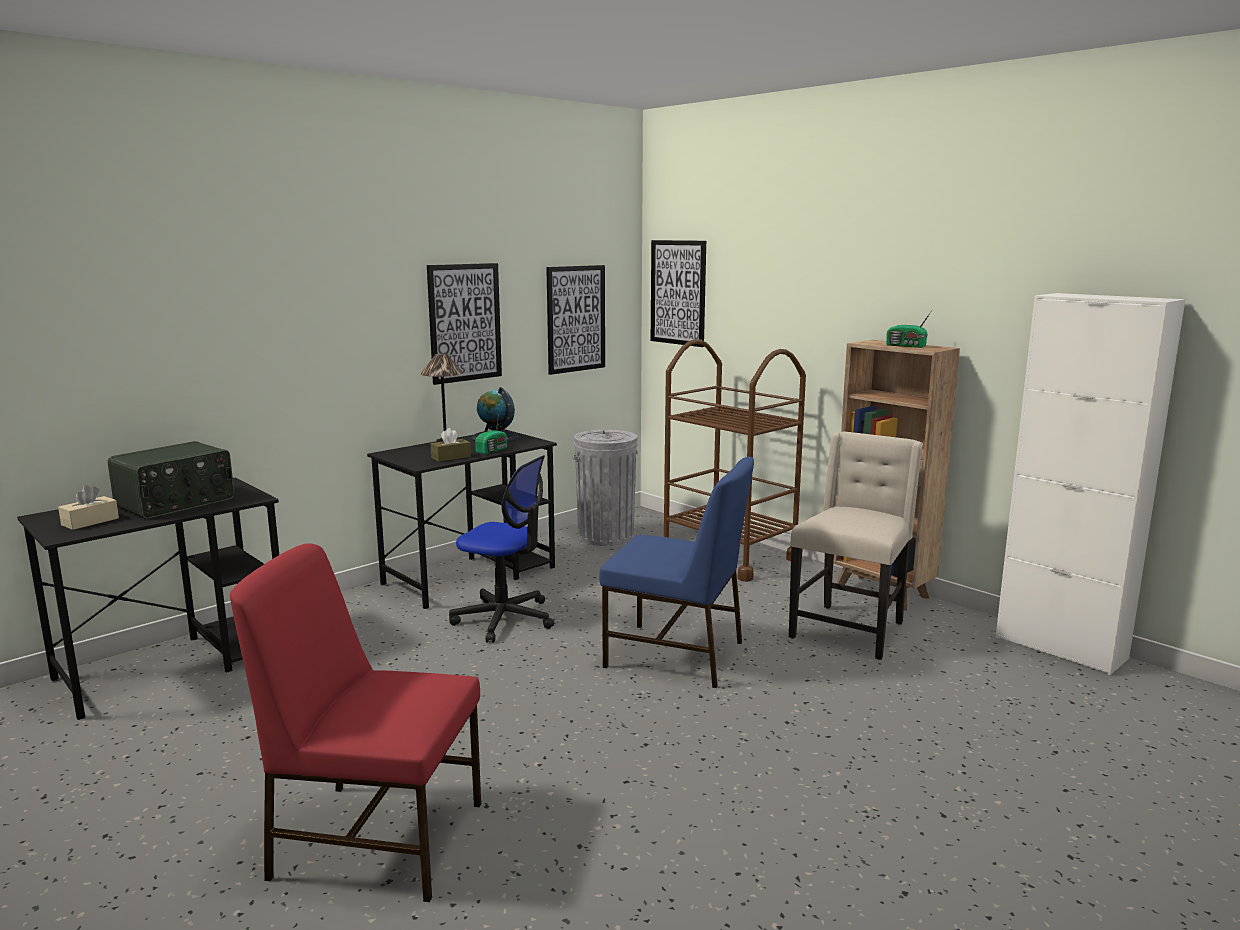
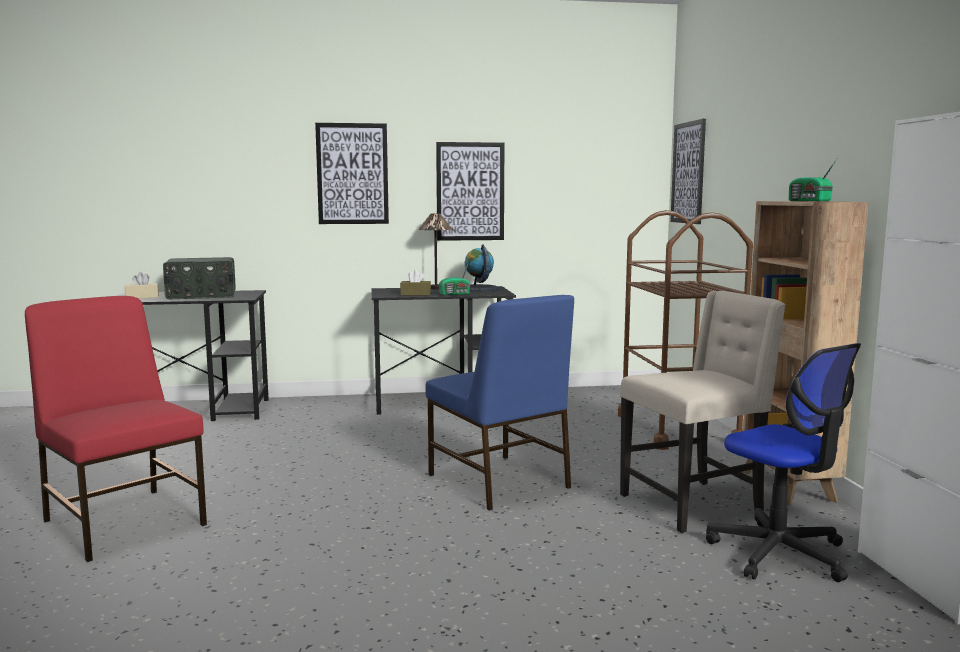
camera: 35 degrees right, 5 degrees down
office chair [449,455,554,643] -> office chair moved to [706,343,861,582]
picture [546,265,605,375] -> picture moved to [315,123,389,224]
grey trash can [573,430,638,546] -> none

